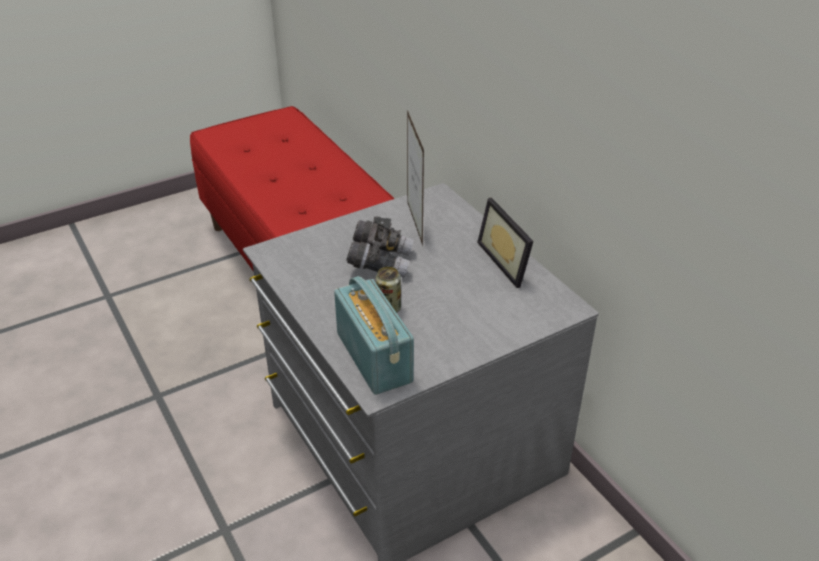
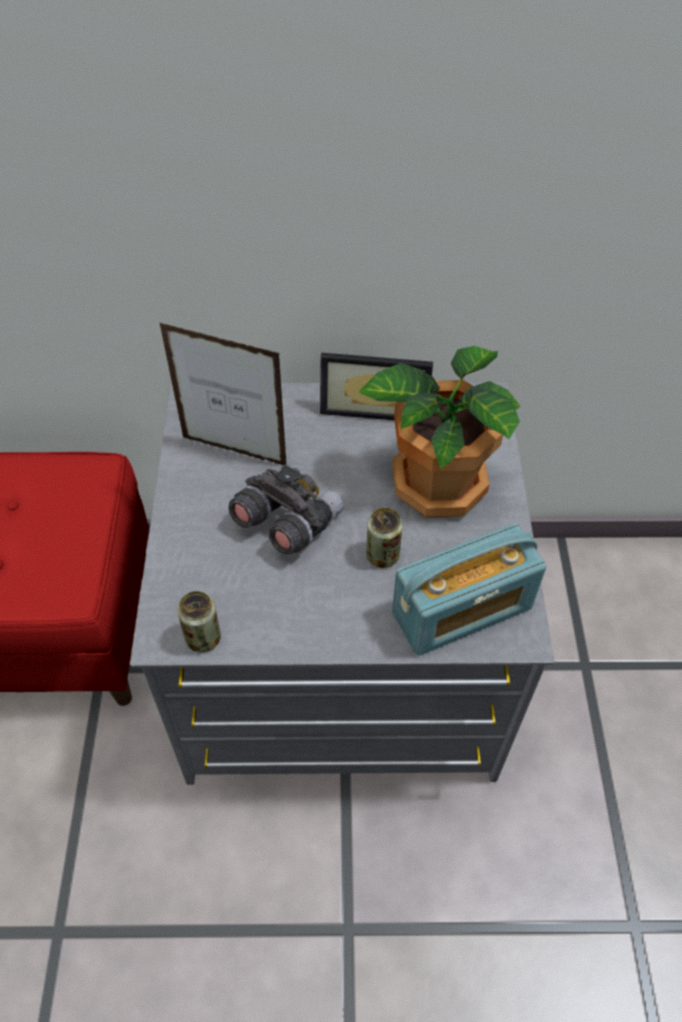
camera: 60 degrees left, 15 degrees up
radio [334,276,414,395] -> radio turned 150 degrees clockwise [392,523,547,656]
none -> can [177,591,221,652]
none -> potted plant [358,346,521,518]

